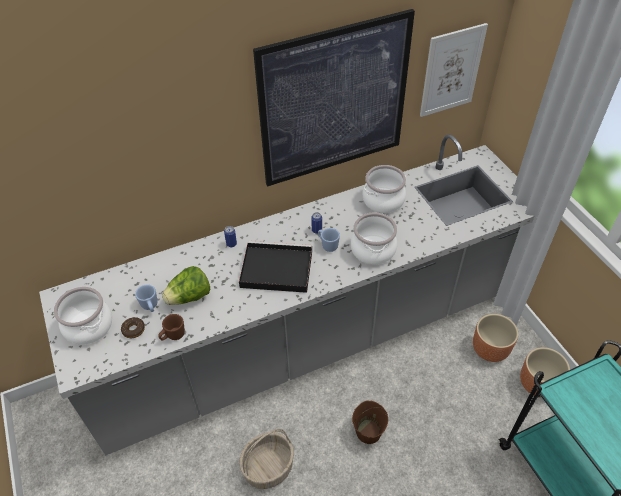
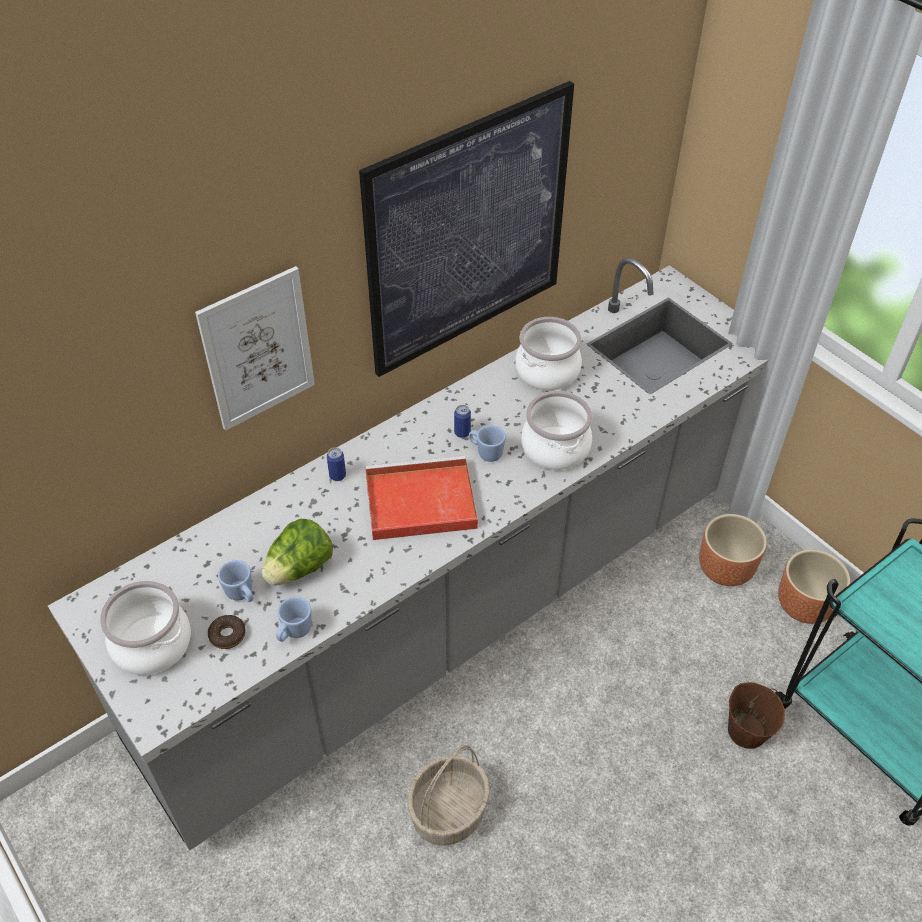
camera: 15 degrees left, 0 degrees up
brown mug [158,314,185,341] -> blue mug [276,597,312,642]
black tray [239,241,312,293] -> red tray [365,455,478,540]
brown bucket [352,400,388,444] -> brown bucket moved to [728,682,785,749]
picture [420,23,488,117] -> picture moved to [195,266,315,431]

